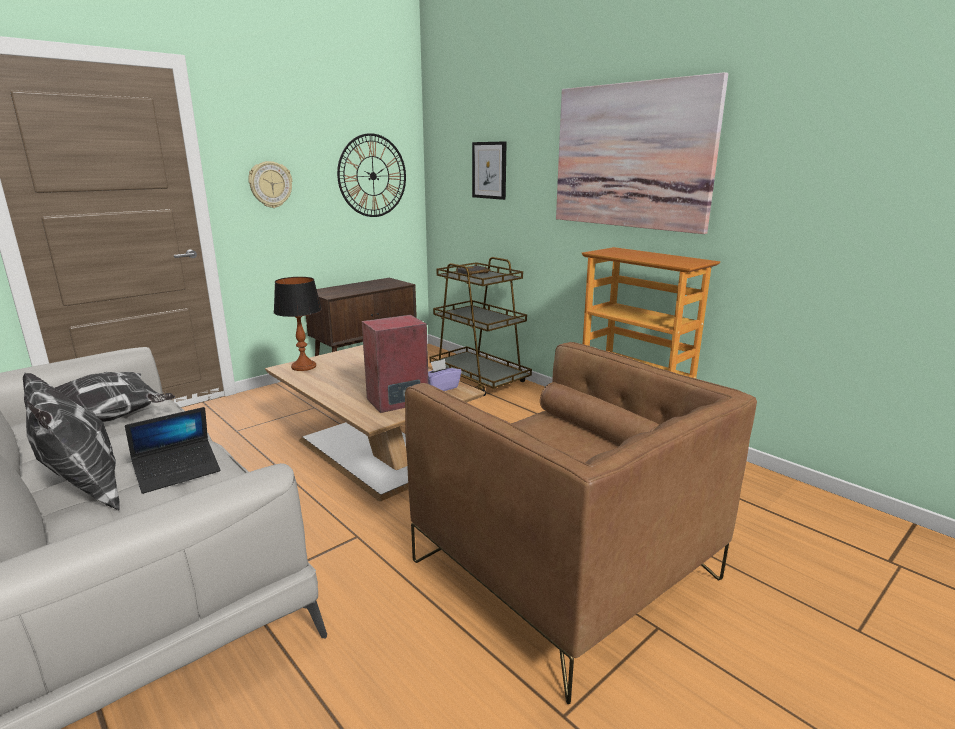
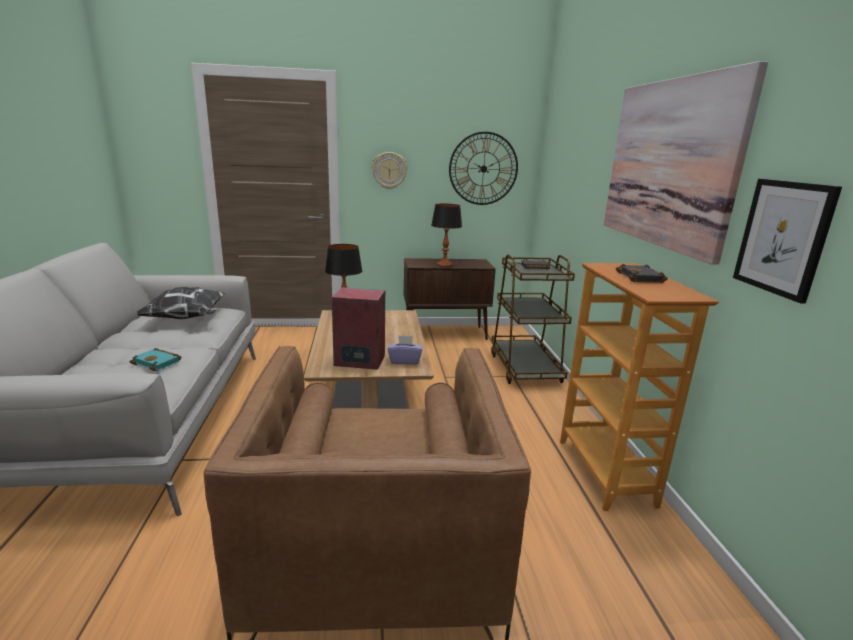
camera: 35 degrees right, 0 degrees up
pillow [23,373,120,510] -> none
laptop [125,407,221,494] -> turquoise book [130,348,181,371]
picture [472,141,506,200] -> picture moved to [733,179,842,304]
none -> table lamp [431,204,462,267]
none -> black book [616,264,668,283]

